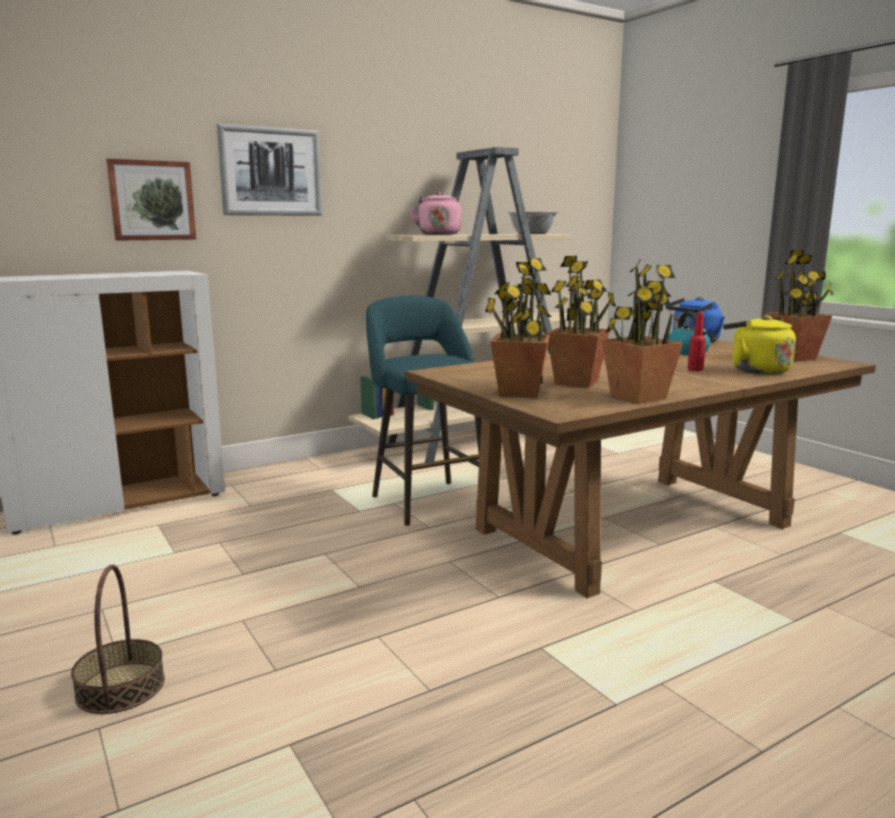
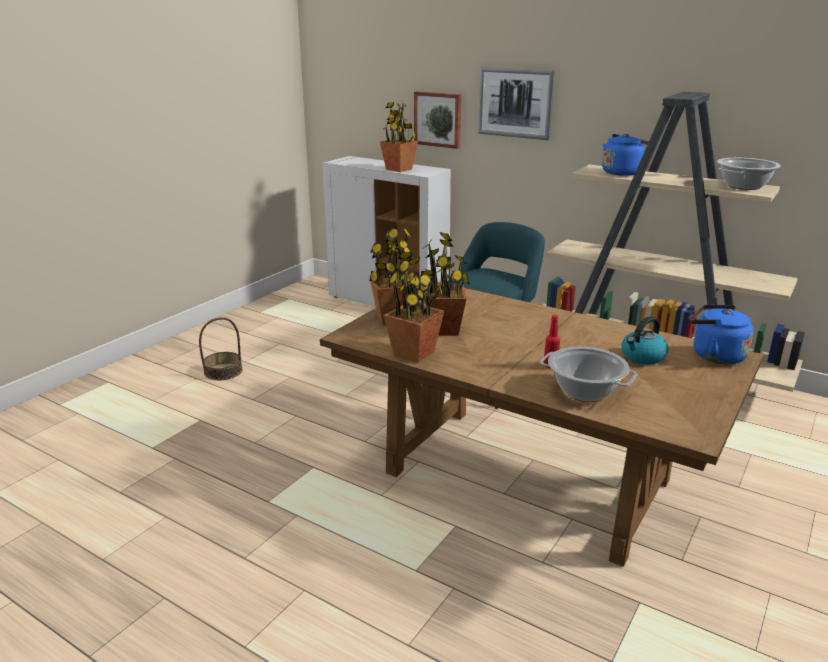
camera: 65 degrees right, 10 degrees up
pink kettle [409,192,461,235] -> blue kettle [602,134,649,176]
yellow kettle [723,315,796,374] -> cooking pot [540,347,637,402]
potted plant [765,250,834,362] -> potted plant moved to [380,100,418,172]

